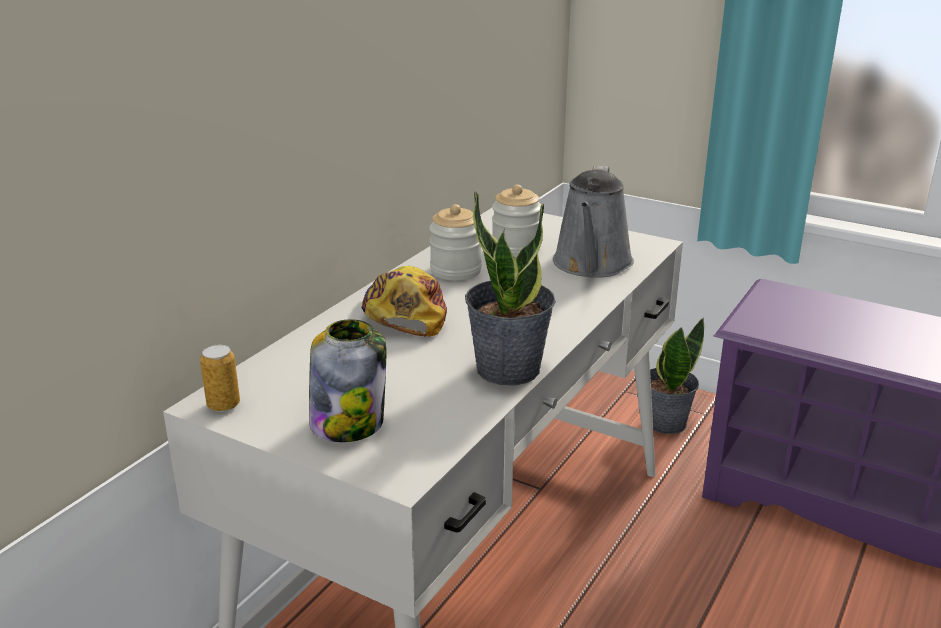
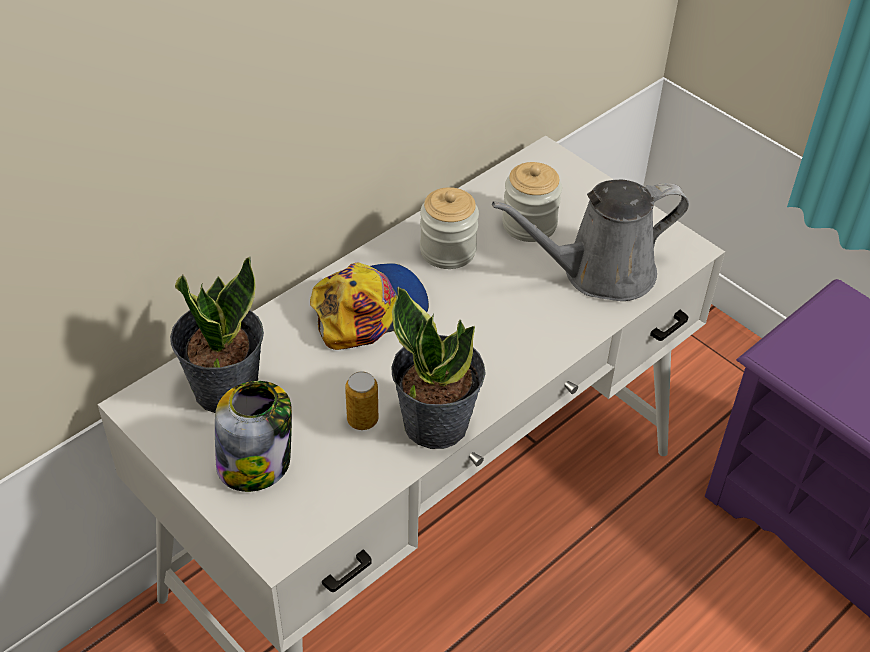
camera: 15 degrees right, 20 degrees up
can [200,345,240,412] -> can moved to [345,371,378,430]
cap [361,266,447,336] -> cap turned 45 degrees clockwise [310,263,429,350]
grey watering can [553,166,634,278] -> grey watering can turned 45 degrees clockwise [492,180,689,301]
potted plant [650,317,704,434] -> potted plant moved to [170,256,264,413]

